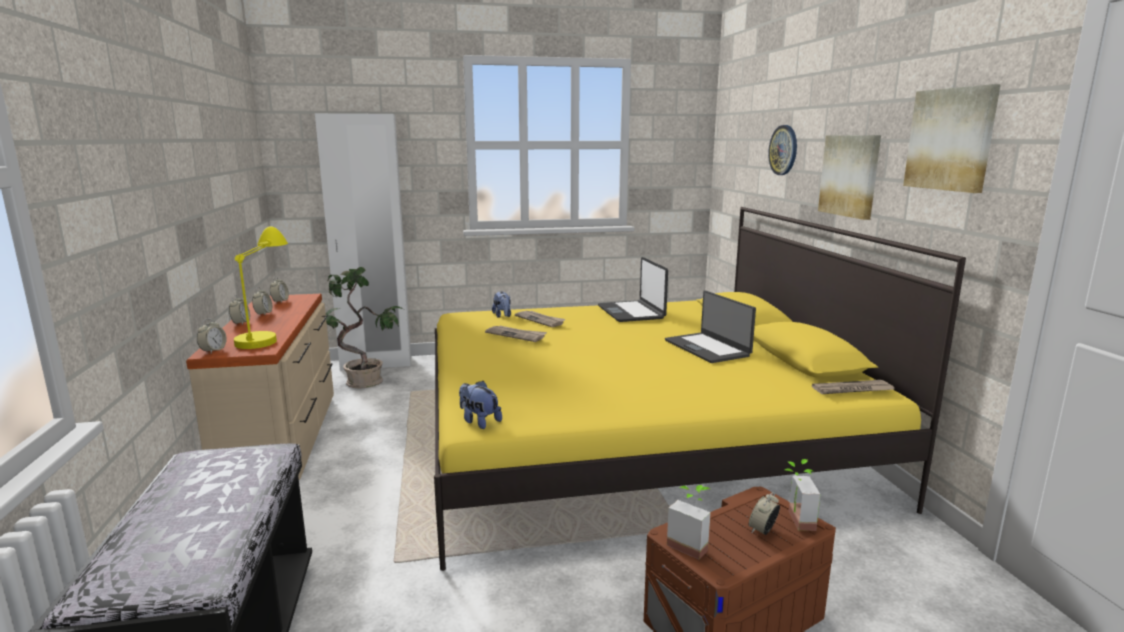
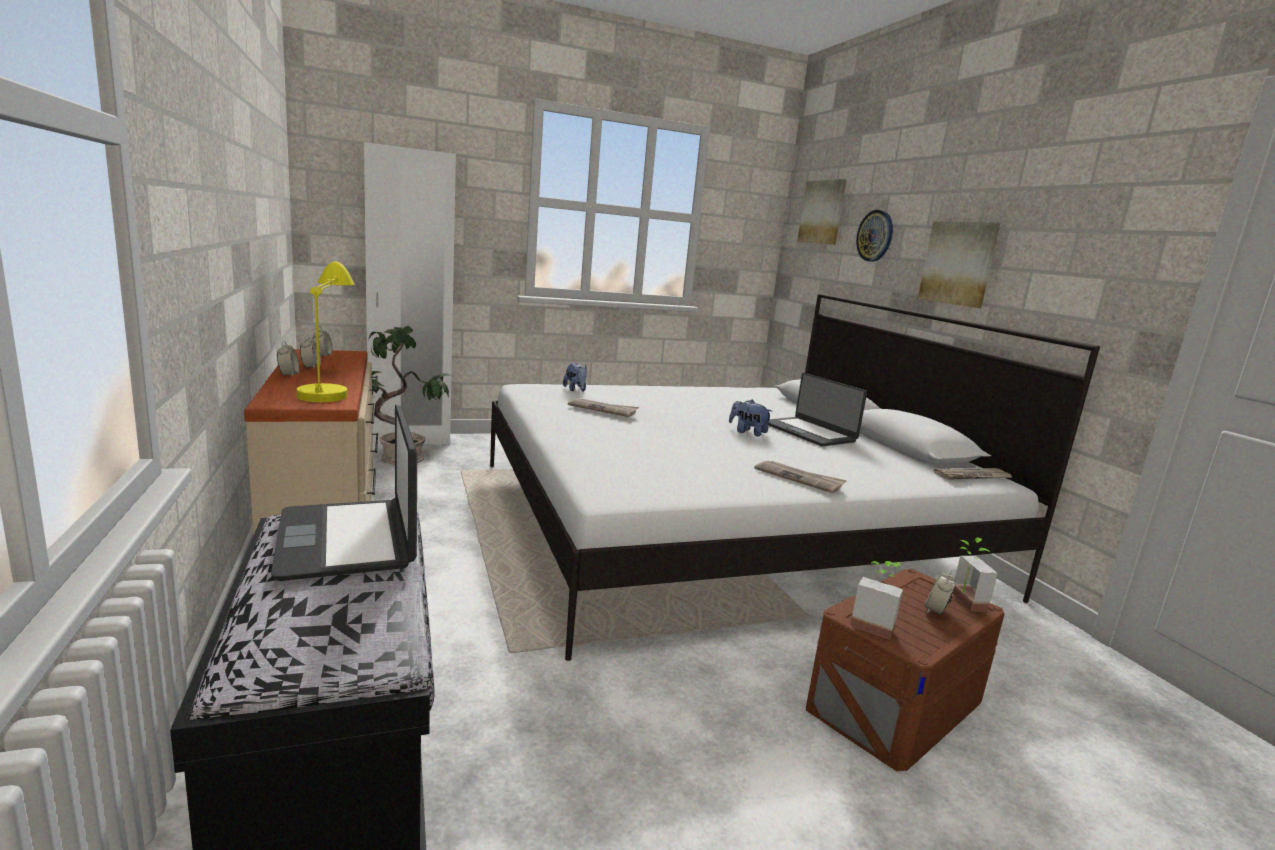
camera: 10 degrees left, 0 degrees up
alarm clock [197,319,227,353] -> none
yellow bed [434,207,966,571] -> white bed [490,293,1100,661]
plush toy [459,381,502,429] -> plush toy moved to [729,399,773,436]
newspaper [515,311,566,327] -> newspaper moved to [754,461,847,493]
laptop [598,257,668,322] -> laptop moved to [271,405,417,581]
picture [903,84,1001,193] -> picture moved to [797,179,846,245]

